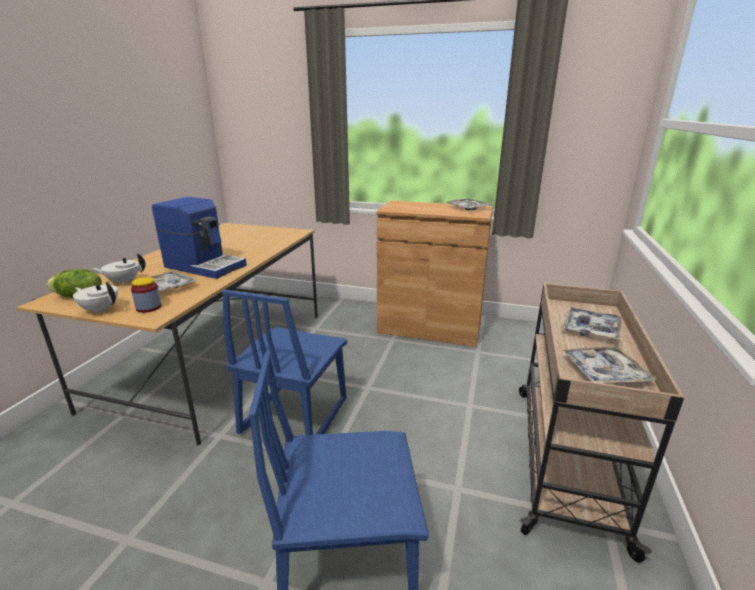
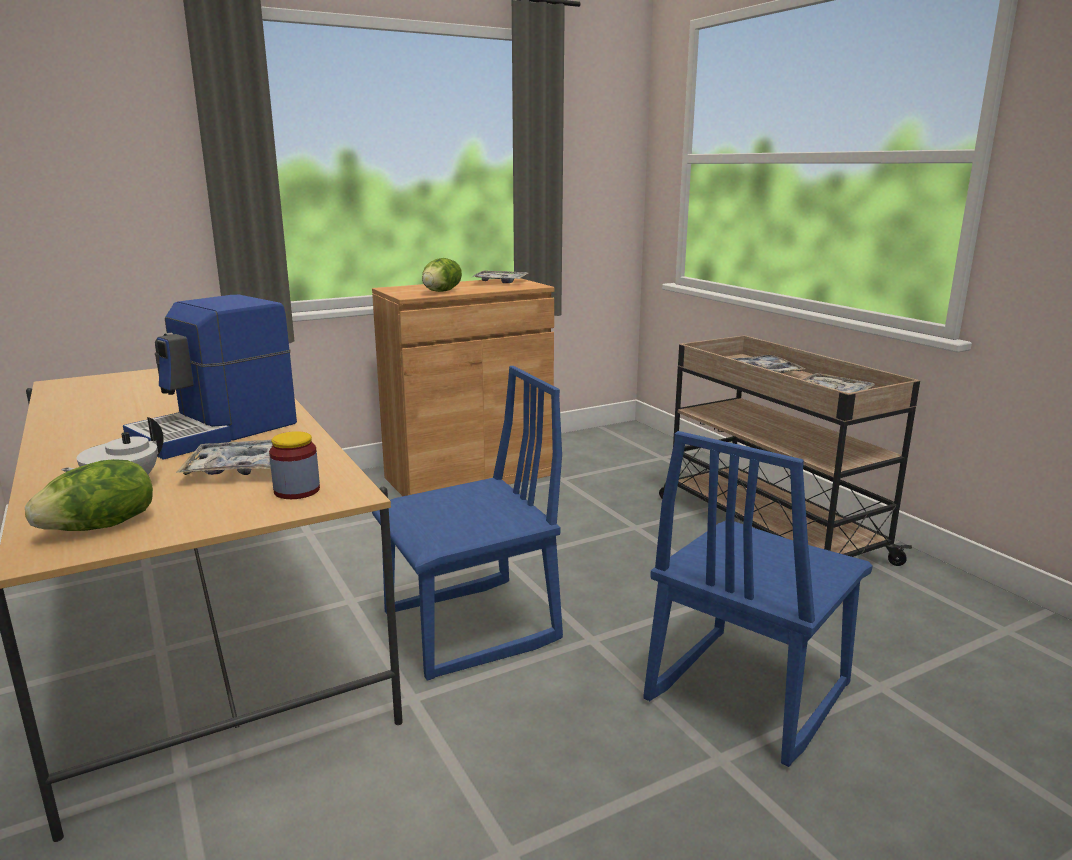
camera: 45 degrees left, 5 degrees down
white teapot [73,282,118,314] -> none
coffee machine [152,197,247,279] -> coffee machine turned 150 degrees clockwise [123,295,297,460]
blue chair [222,290,347,435] -> blue chair turned 90 degrees counterclockwise [372,366,563,681]
none -> lettuce [422,258,462,292]

